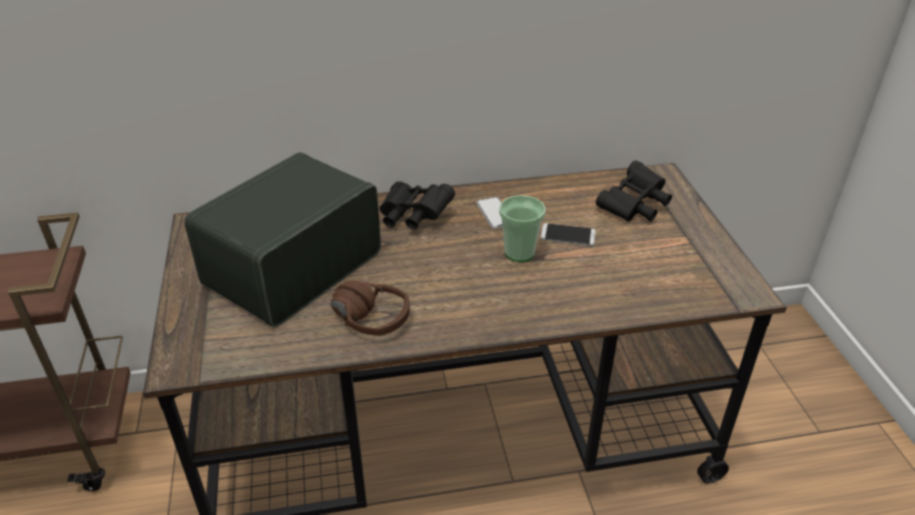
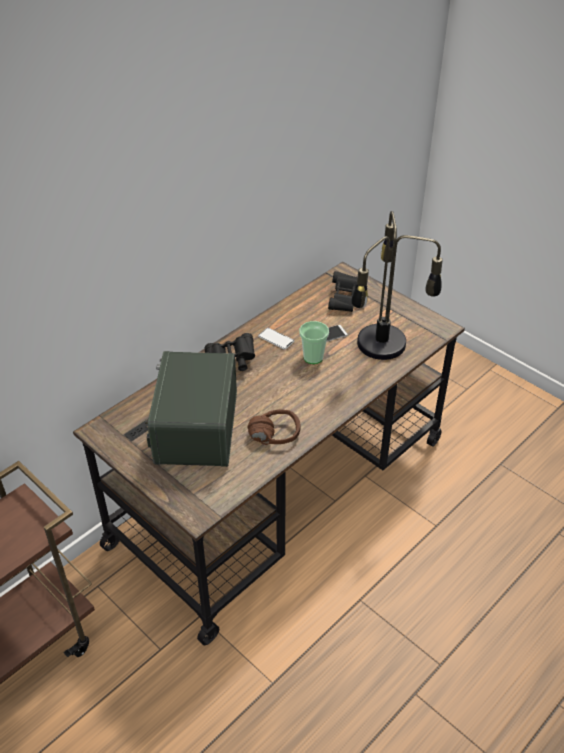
camera: 35 degrees left, 5 degrees up
none -> table lamp [352,211,443,360]

